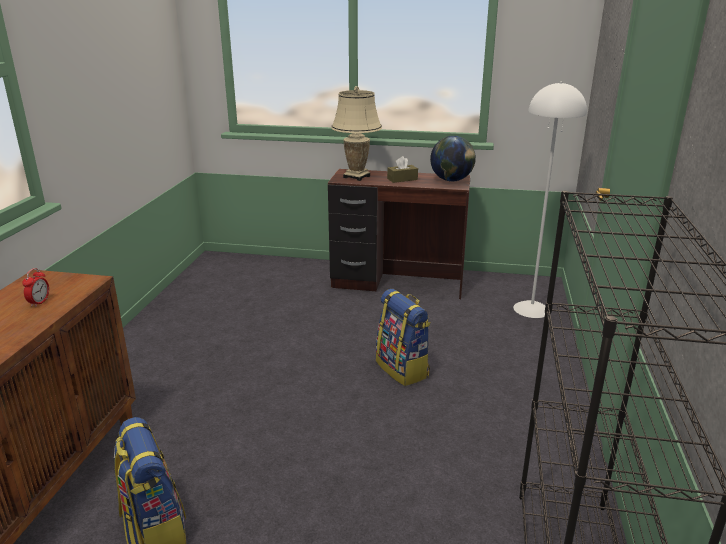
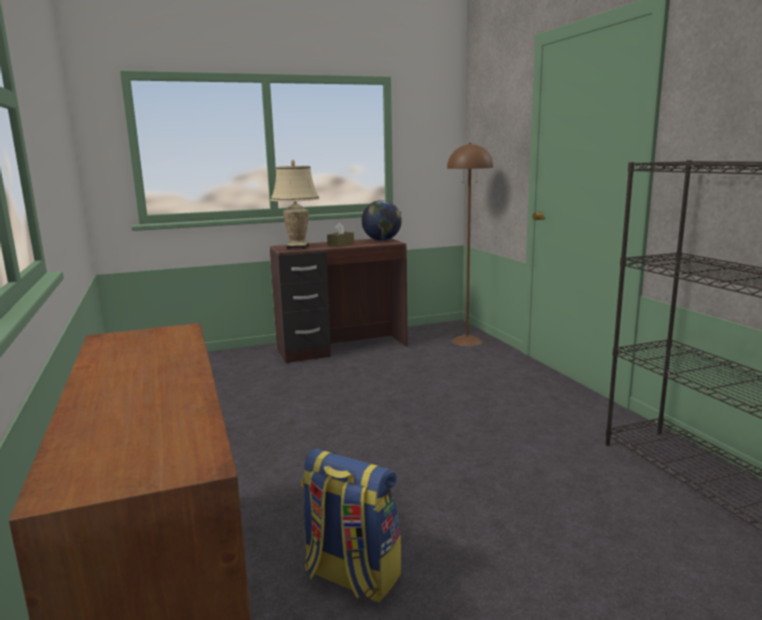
camera: 30 degrees left, 10 degrees down
alarm clock [22,268,49,307] -> none
backpack [376,289,430,386] -> none
white floor lamp [513,82,587,318] -> brown floor lamp [447,143,493,346]

